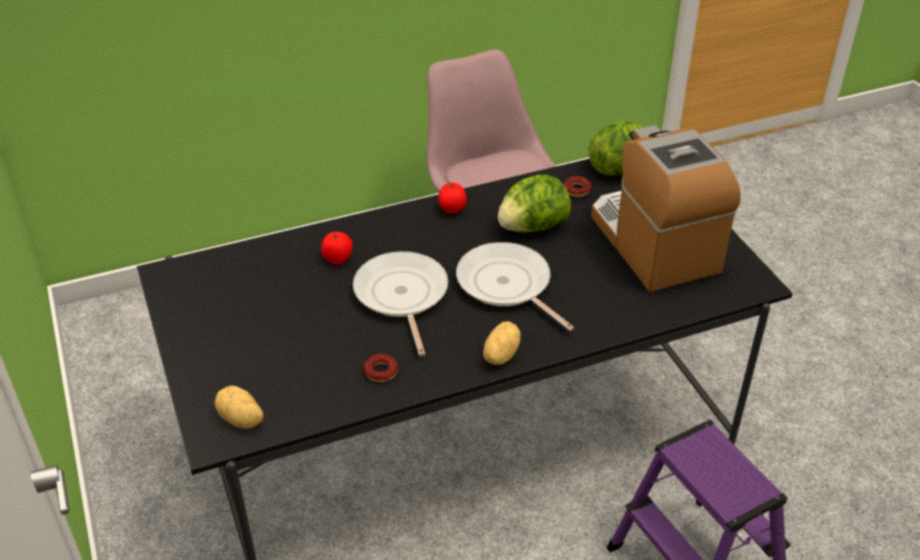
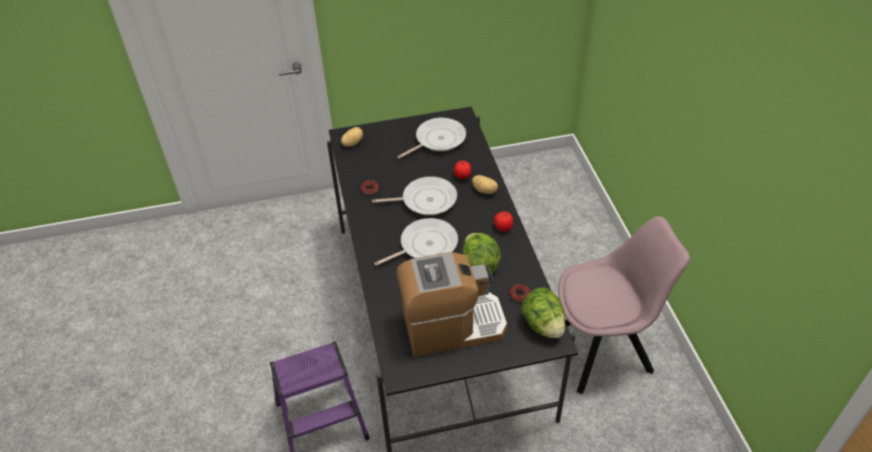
camera: 100 degrees right, 5 degrees up
potato [483,321,521,365] -> potato moved to [472,175,498,194]
none -> frying pan [397,118,466,158]

